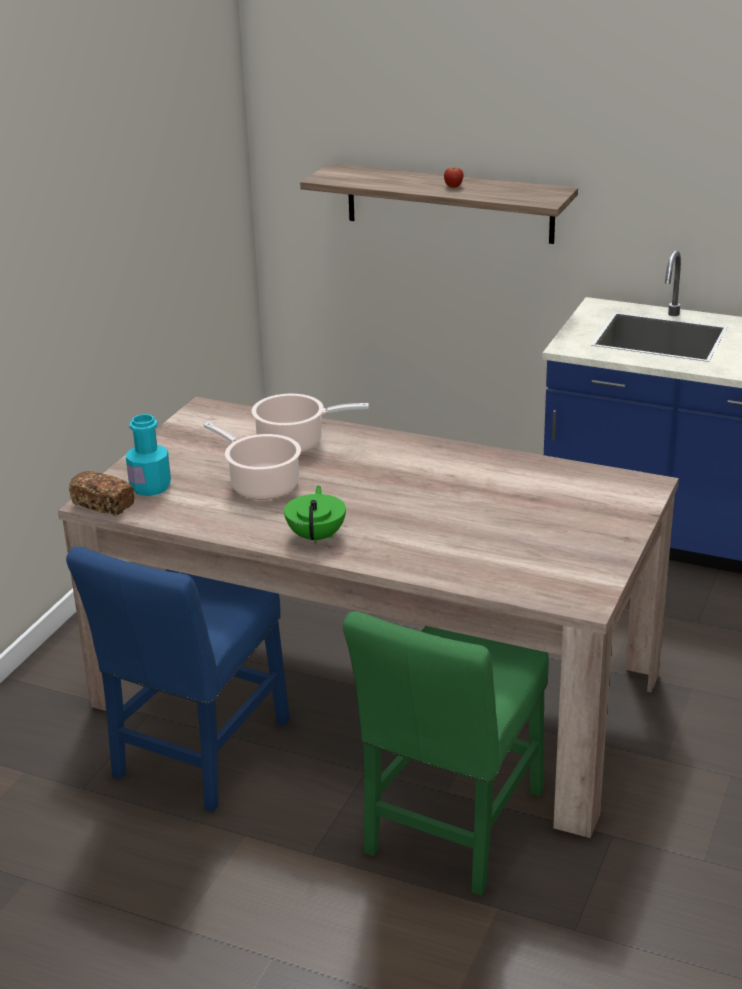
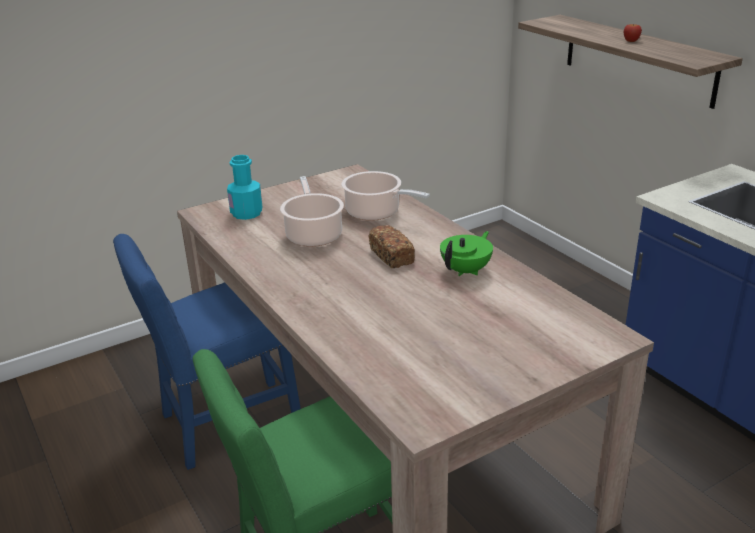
camera: 35 degrees right, 0 degrees up
bread [69,471,134,516] -> bread moved to [369,225,415,268]
green teapot [284,486,346,545] -> green teapot moved to [440,231,493,276]

